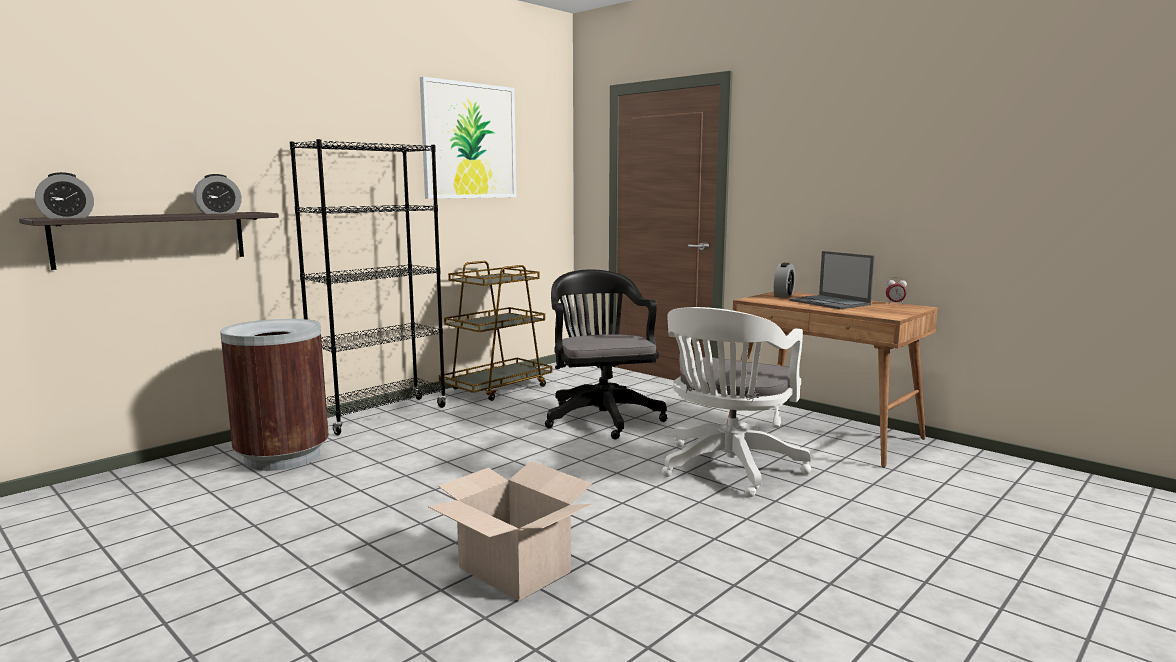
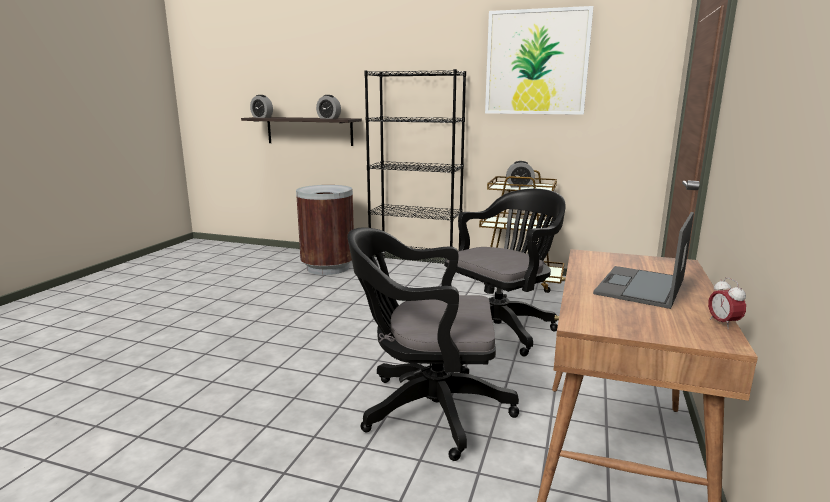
camera: 65 degrees right, 5 degrees up
cardboard box [428,461,593,601] -> none
white office chair [662,307,811,497] -> black office chair [347,227,519,461]
alarm clock [774,263,795,298] -> alarm clock moved to [506,161,535,188]

